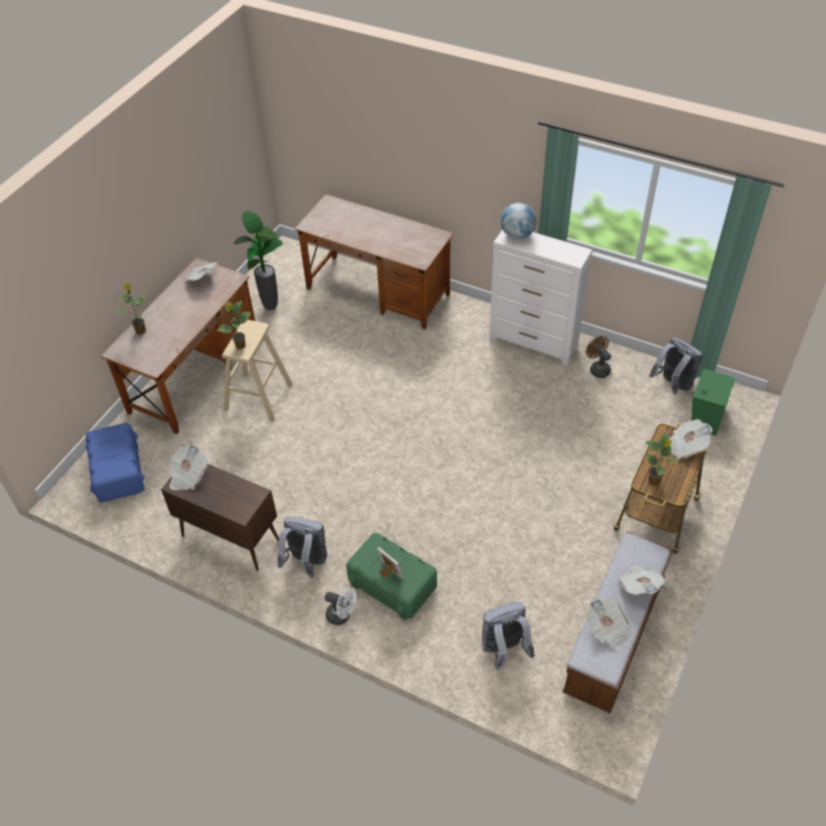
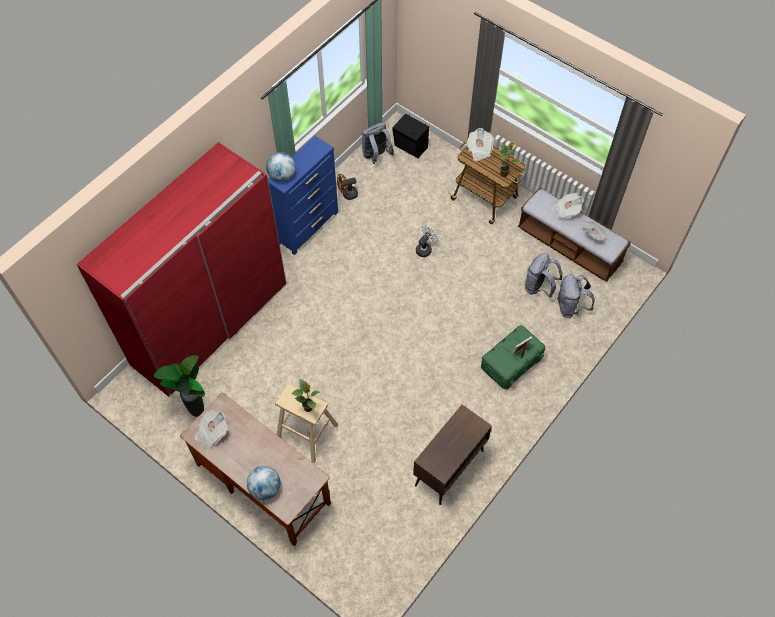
camera: 80 degrees left, 10 degrees up
blue storage box [86,423,145,502] -> none
potted plant [118,283,146,335] -> globe [247,466,280,500]
newspaper [168,444,207,490] -> none
grey backpack [277,517,327,578] -> grey backpack moved to [525,253,562,298]
desk [295,194,453,329] -> red wardrobe [77,142,287,397]
white fan [325,587,356,625] -> white fan moved to [416,225,438,257]
white dresser [489,229,593,365] -> blue dresser [268,136,338,255]
green speaker [691,369,735,436] -> black speaker [392,114,429,158]

